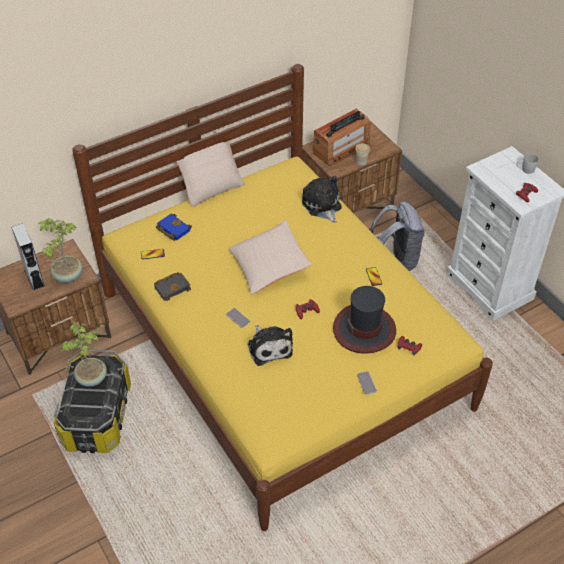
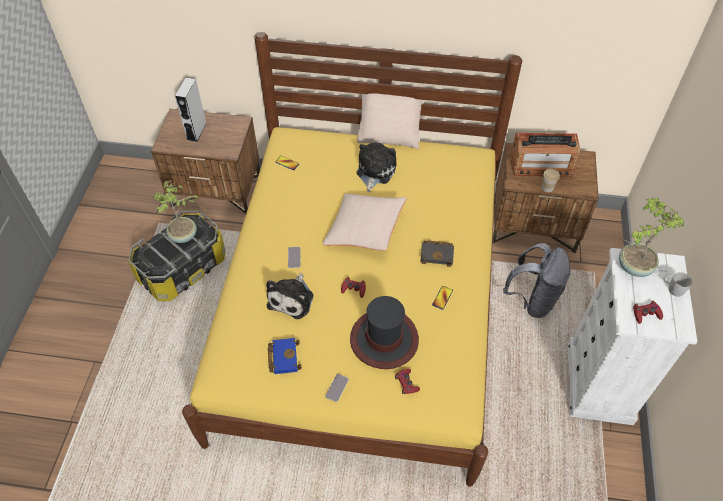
camera: 40 degrees right, 5 degrees up
potted plant [38,218,82,283] -> potted plant moved to [619,198,684,277]
black book [154,272,191,301] -> black book moved to [421,240,454,267]
blue book [156,214,192,241] -> blue book moved to [268,338,302,374]
plush toy [302,176,342,223] -> plush toy moved to [357,142,397,192]

